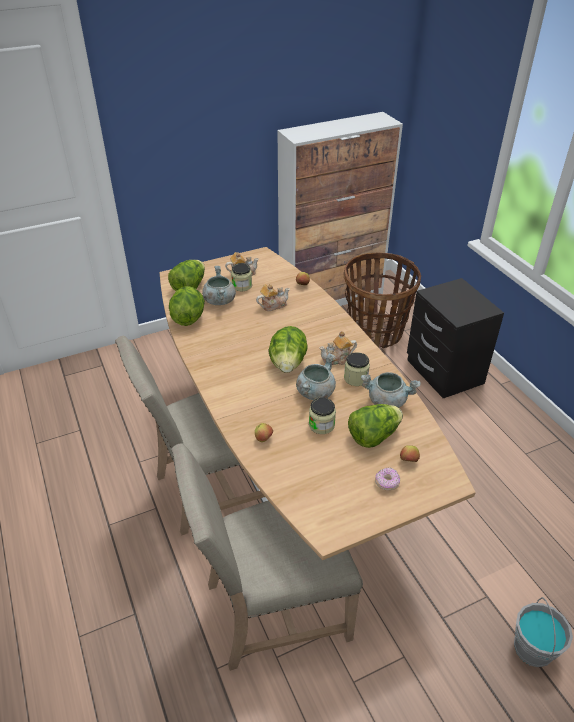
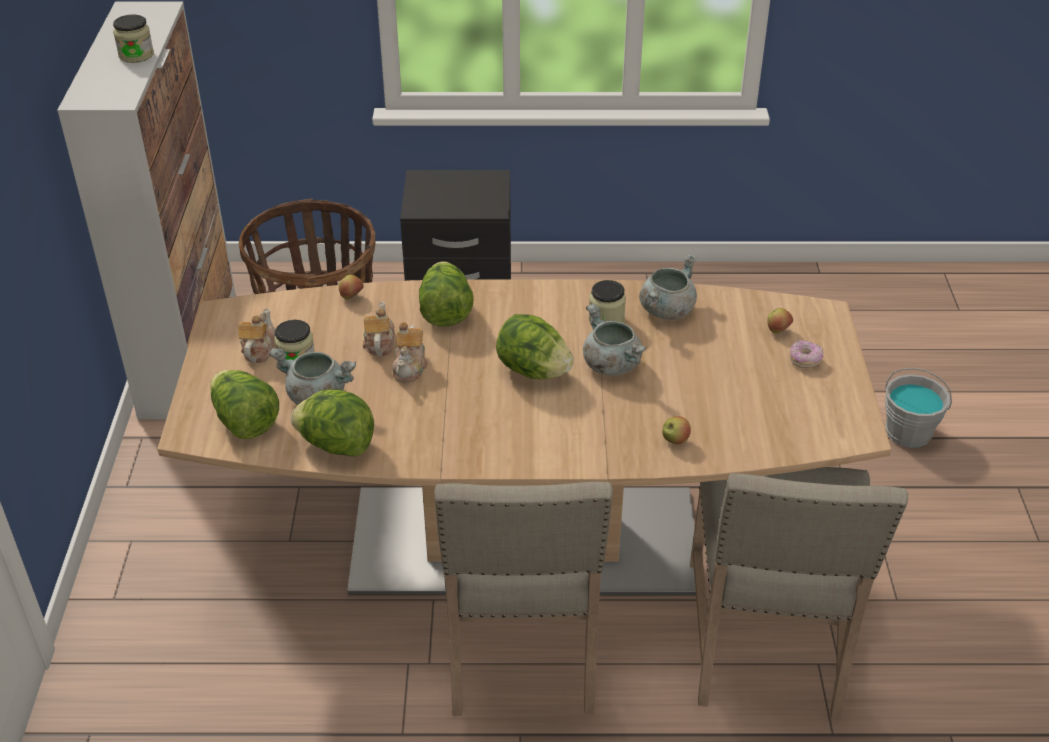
camera: 65 degrees left, 0 degrees up
jar [309,398,336,434] -> jar moved to [113,14,154,63]
teapot [319,331,357,365] -> teapot moved to [392,322,428,383]
lettuce [348,404,403,448] -> lettuce moved to [419,262,474,327]

